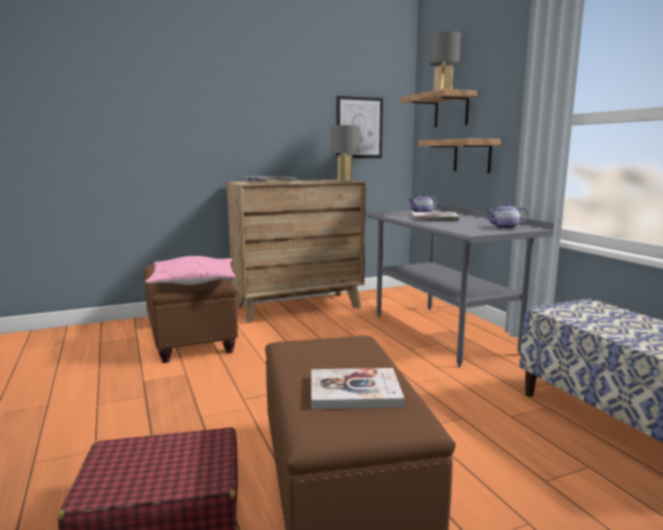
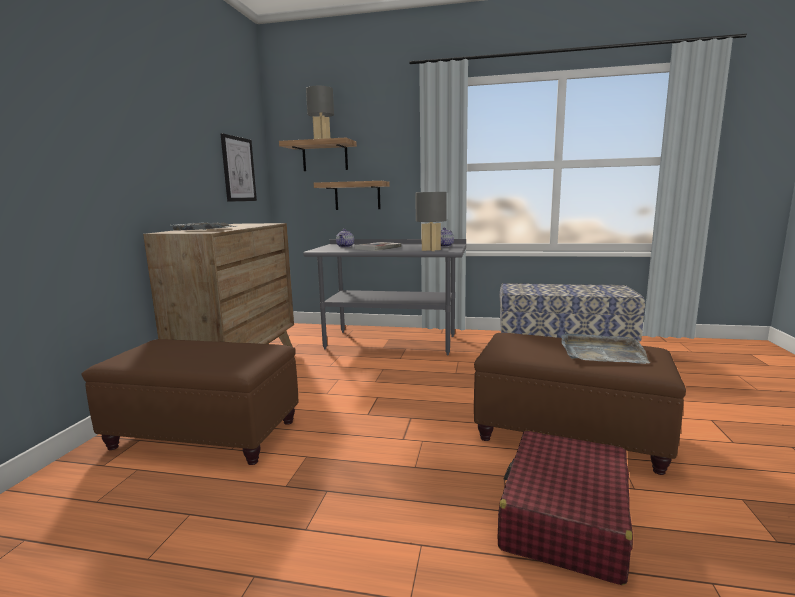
camera: 55 degrees left, 0 degrees up
pink pillow [145,256,236,285] -> none
book [311,368,405,409] -> grey tray [561,332,650,364]
grey table lamp [331,125,360,181] -> grey table lamp moved to [415,192,447,251]

